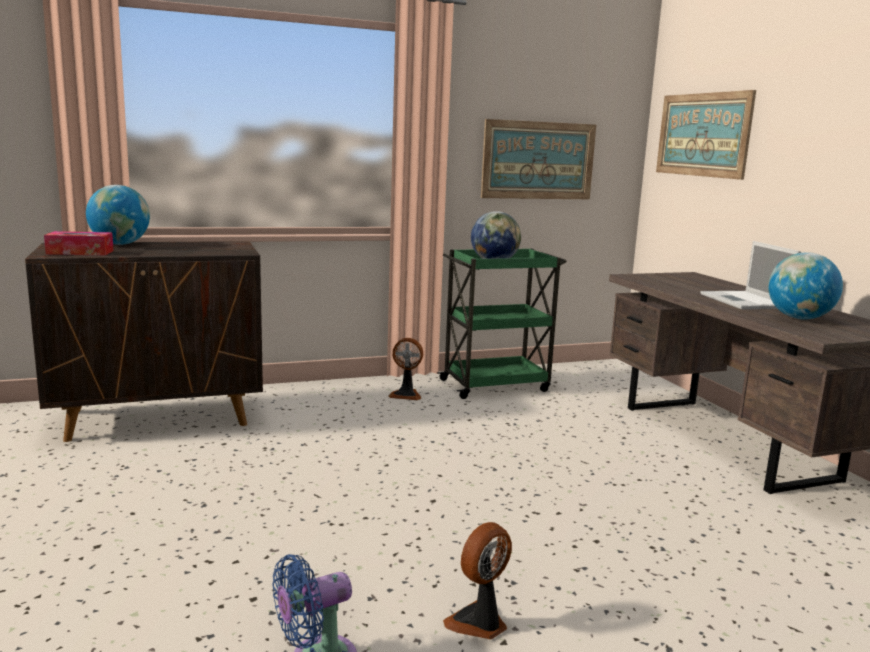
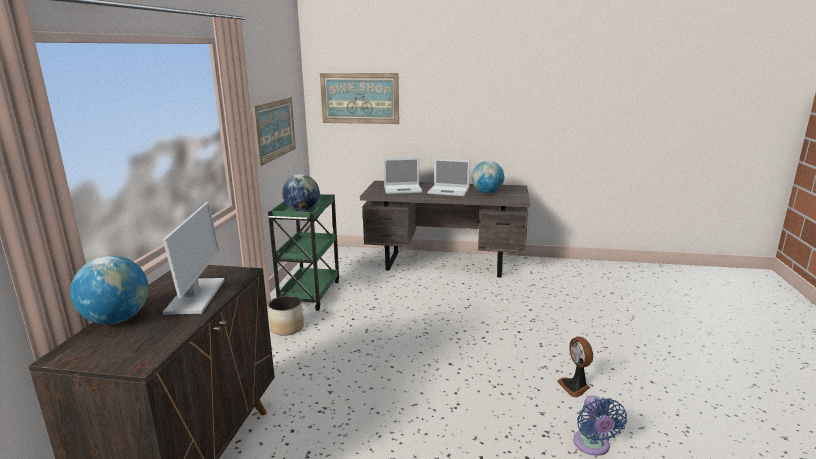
camera: 60 degrees left, 5 degrees up
tissue box [44,231,114,255] -> none
fan [388,338,423,400] -> planter [268,296,304,336]
none -> monitor [163,202,225,315]
none -> laptop [383,158,423,194]

